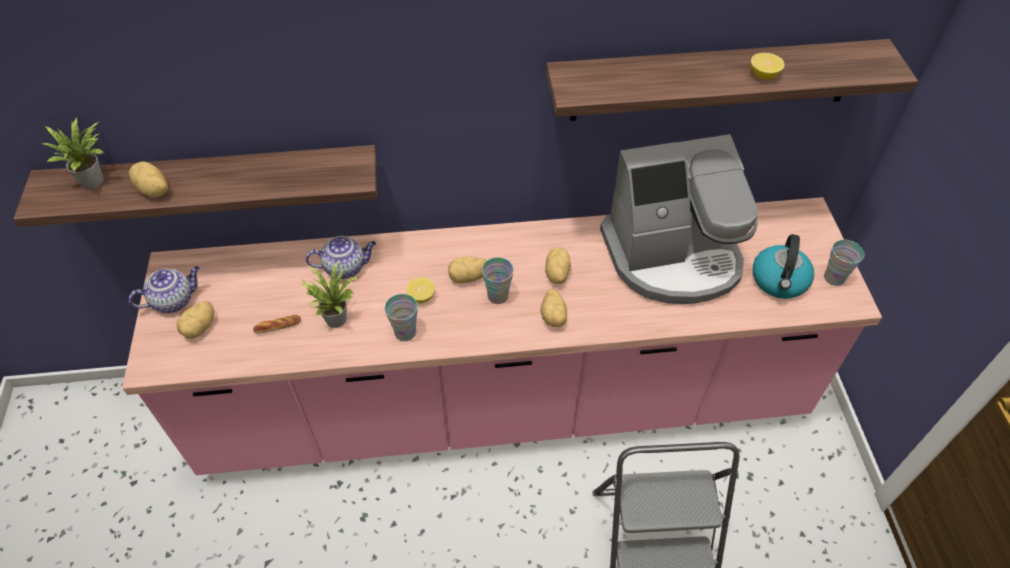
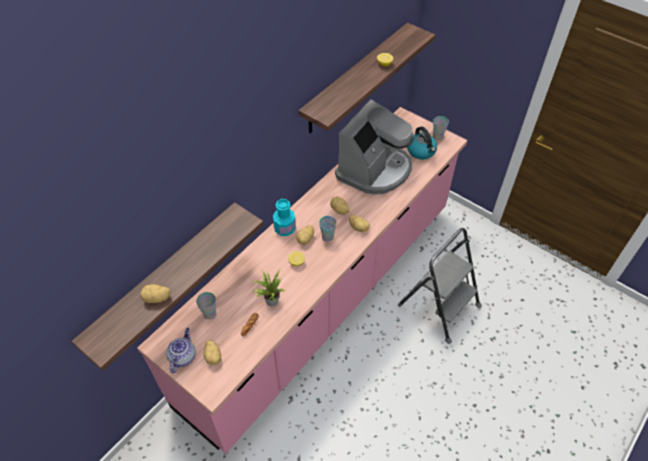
camera: 45 degrees left, 0 degrees up
potted plant [41,118,105,189] -> none
teapot [306,236,376,279] -> none
cup [385,294,418,341] -> cup moved to [196,292,216,319]
none -> turquoise bottle [273,199,296,236]

